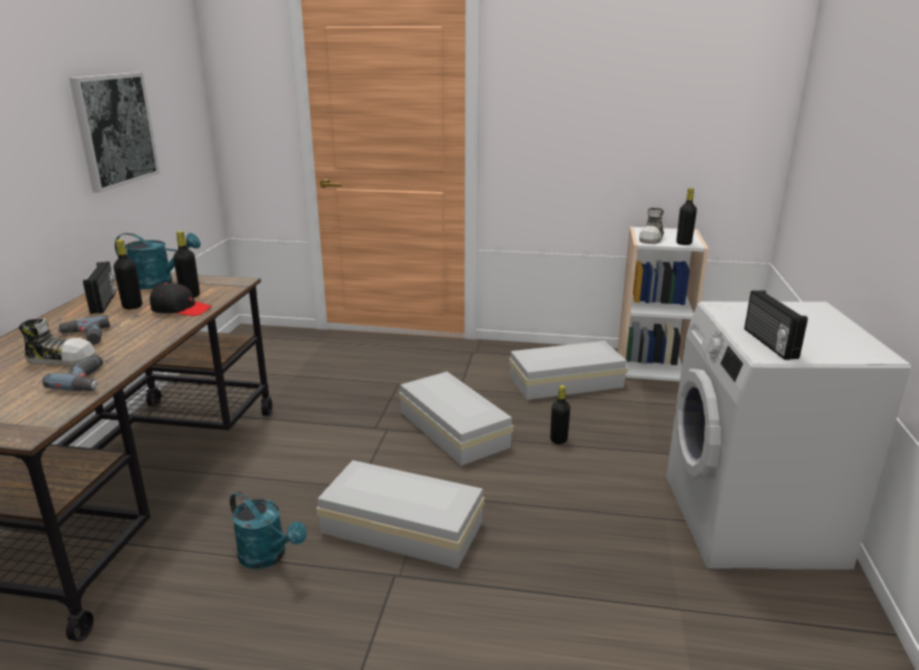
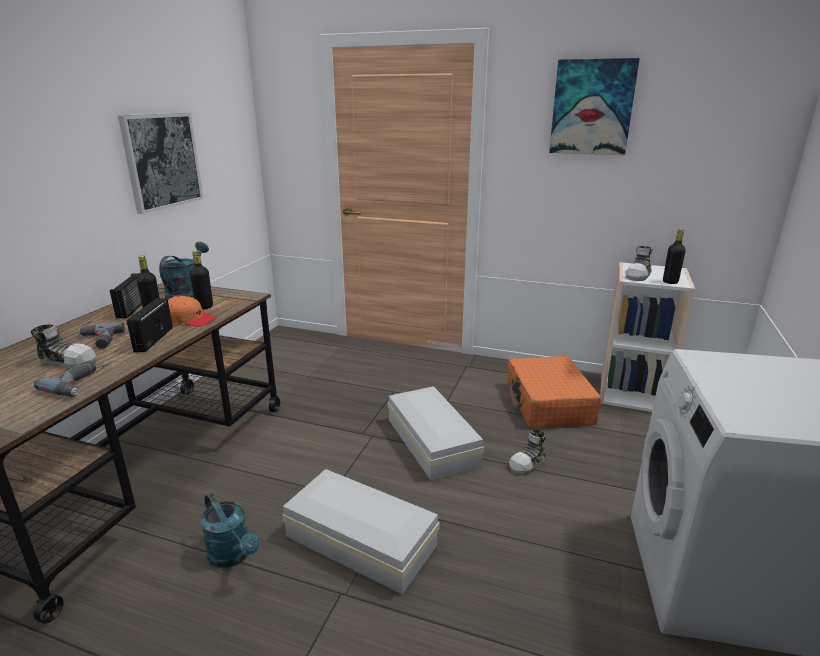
camera: 10 degrees right, 0 degrees up
turquoise watering can [115,233,201,289] -> turquoise watering can turned 90 degrees counterclockwise [159,242,209,300]
black cap [150,283,211,316] -> orange cap [168,295,217,327]
white storage box [509,341,628,400] -> orange suitcase [507,356,601,428]
black bottle [550,385,570,444] -> shoe [509,429,546,475]
radio [744,290,808,360] -> radio moved to [127,298,173,352]
none -> picture [549,58,640,155]

